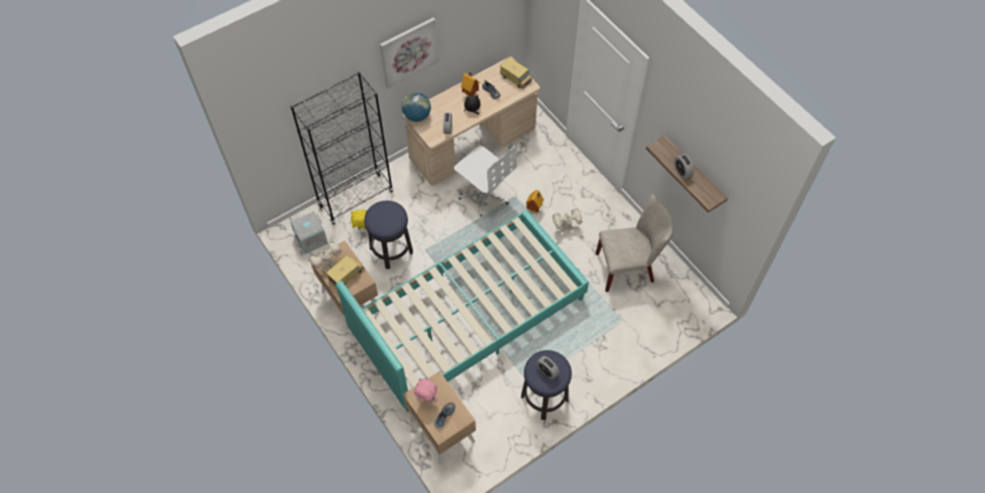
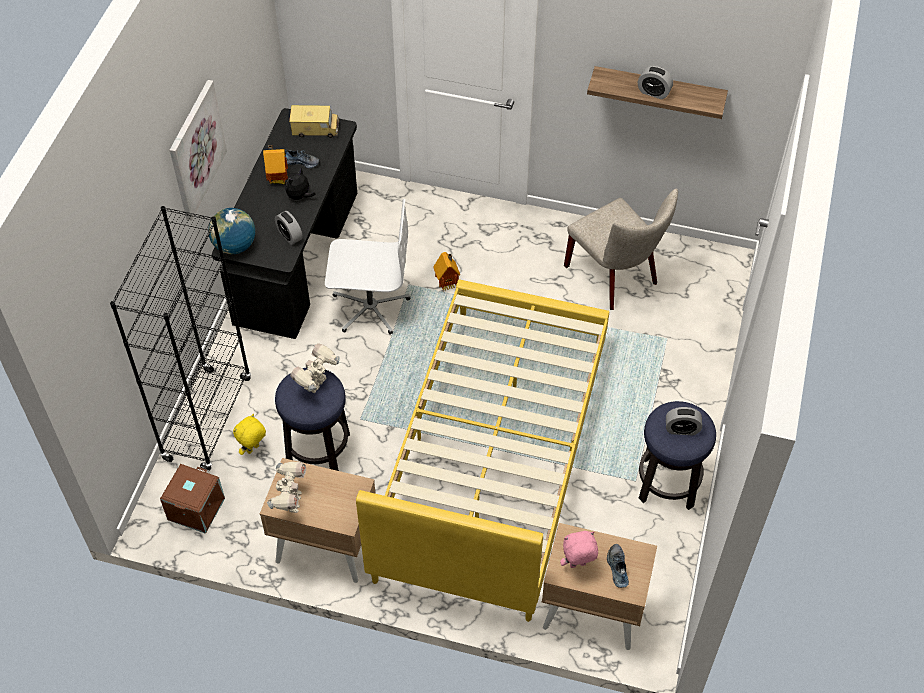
camera: 40 degrees left, 5 degrees down
grey storage box [290,211,328,254] -> brown storage box [160,464,225,534]
toy truck [326,255,364,286] -> none
turquoise bed [336,210,589,412] -> yellow bed [356,279,609,622]
beige desk [403,57,540,186] -> black desk [212,108,357,339]
toy robot [553,208,583,231] -> toy robot moved to [290,343,340,394]
beige chair [595,195,673,292] -> beige chair turned 105 degrees clockwise [564,189,678,310]

